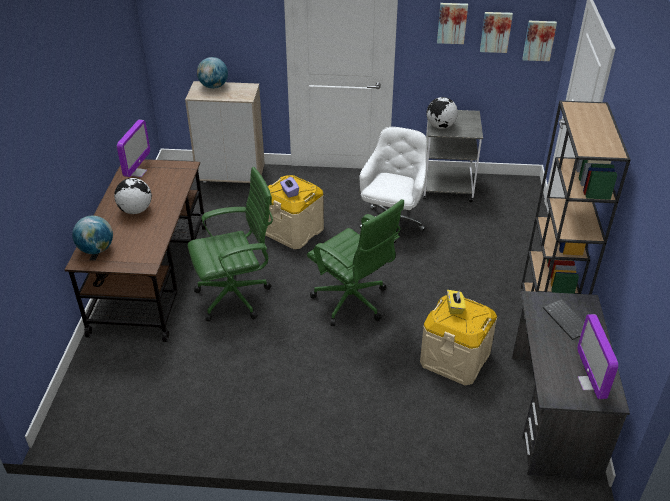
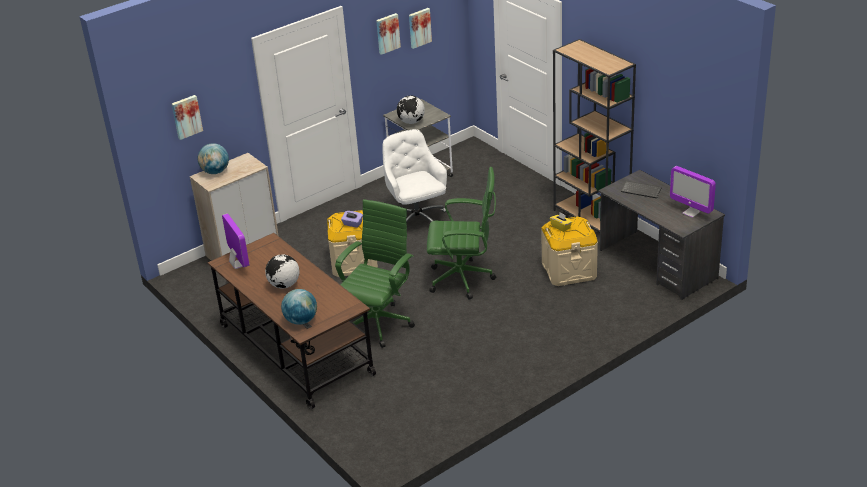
camera: 40 degrees left, 5 degrees down
picture [522,21,557,61] -> picture moved to [172,95,203,140]

